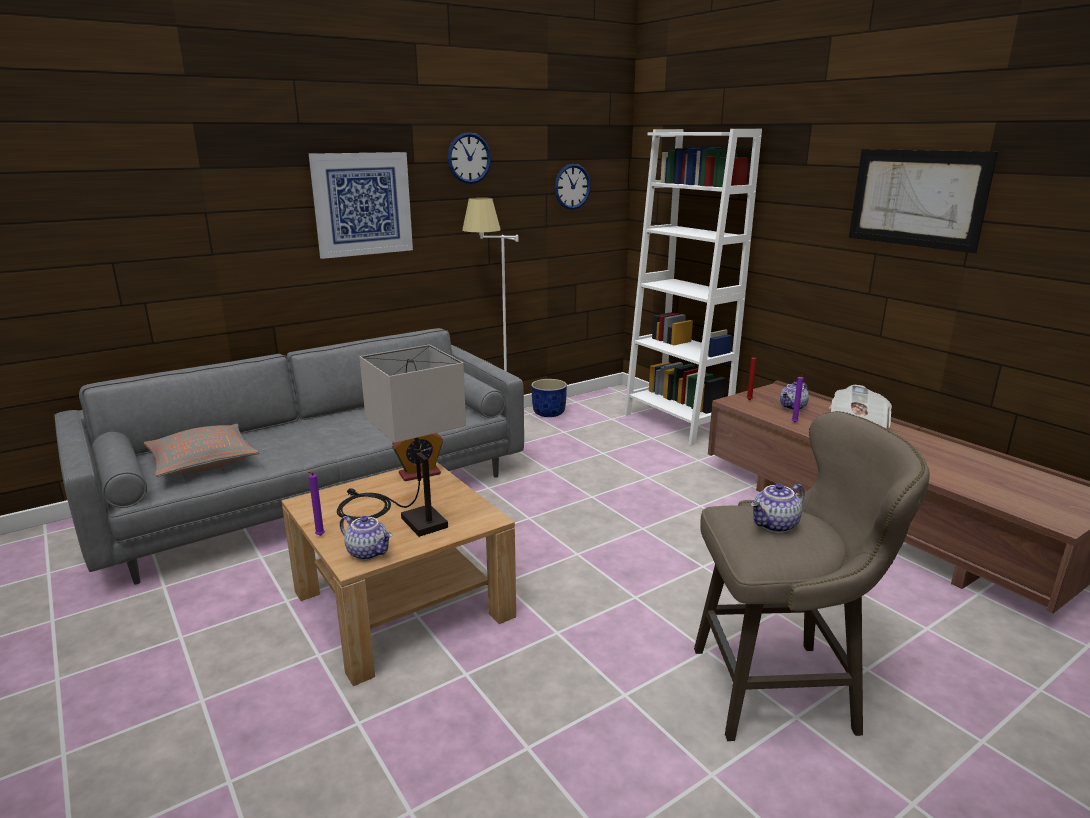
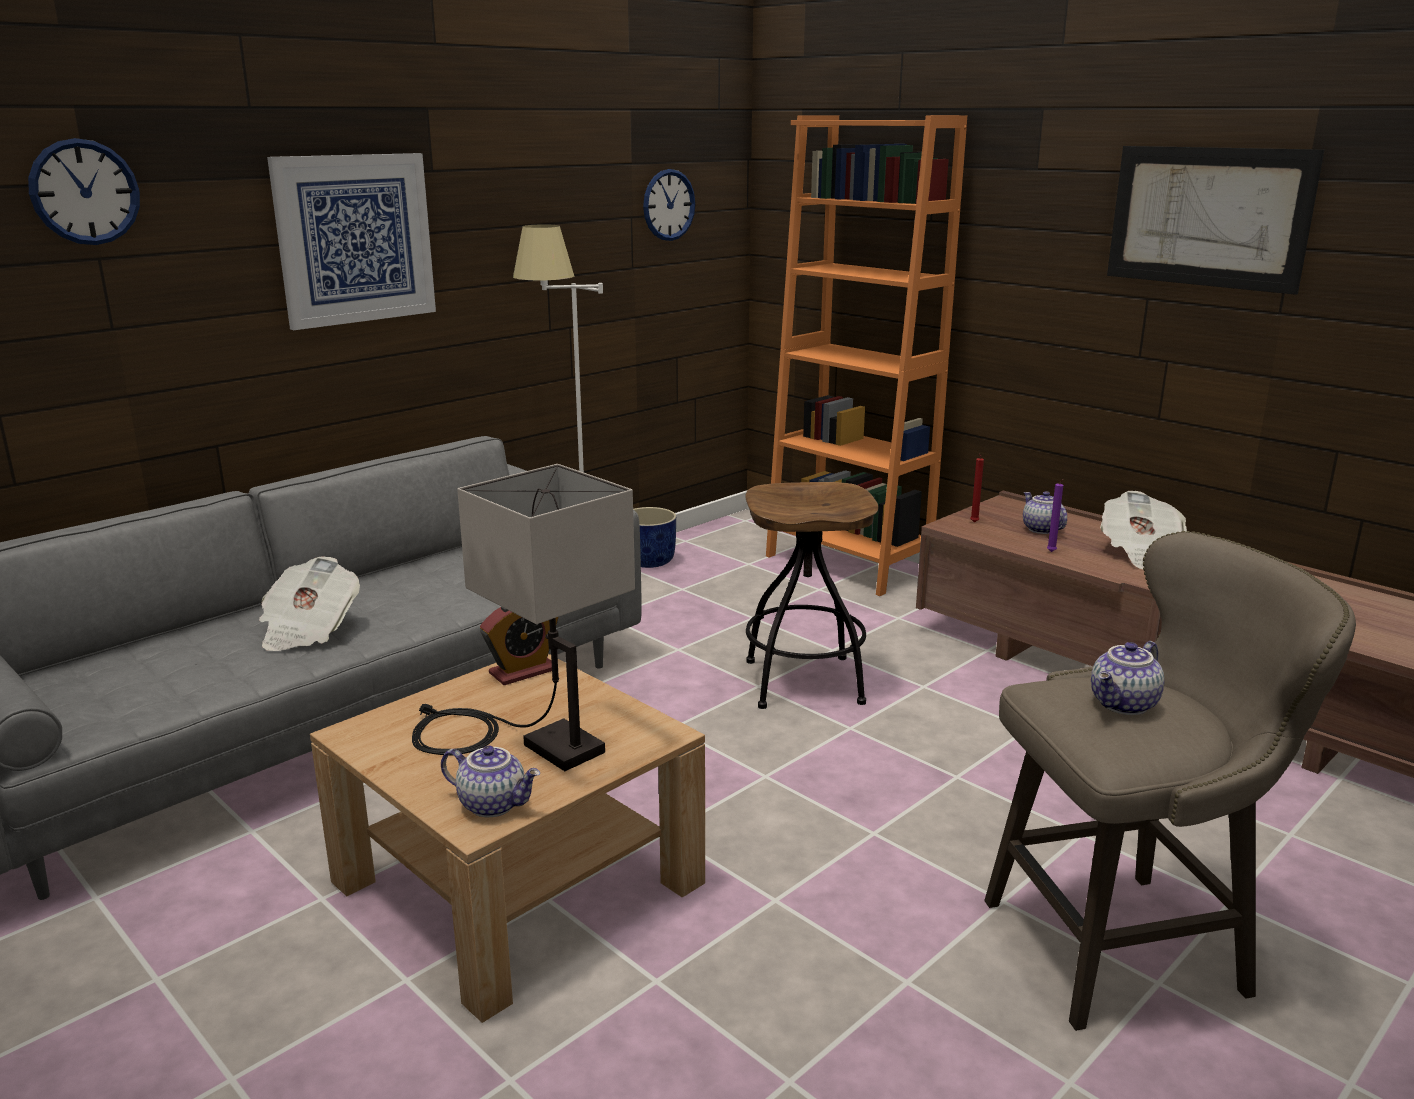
camera: 10 degrees left, 0 degrees up
grey pillow [144,424,259,477] -> none
purple candle [308,472,325,536] -> none
wall clock [448,132,491,184] -> wall clock moved to [28,138,140,245]
white bookcase [624,129,762,445] -> orange bookcase [766,115,967,596]
teapot [780,382,809,410] -> teapot turned 120 degrees clockwise [1023,491,1067,534]
none -> newspaper [259,556,360,651]
none -> brown stool [745,482,879,709]

